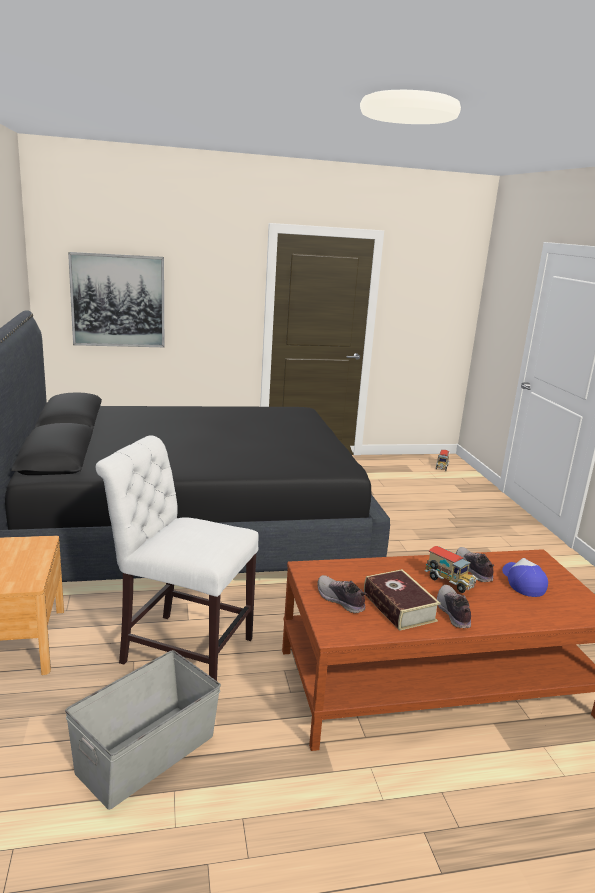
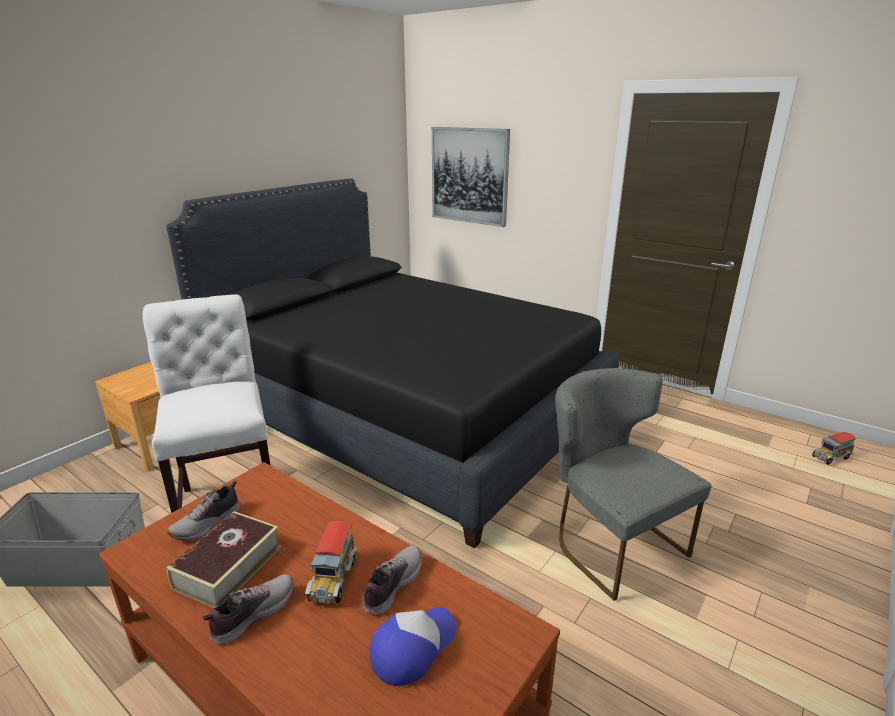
camera: 50 degrees right, 5 degrees up
shoe [317,575,367,613] -> shoe turned 150 degrees counterclockwise [167,481,240,541]
none -> grey chair [555,368,712,601]

